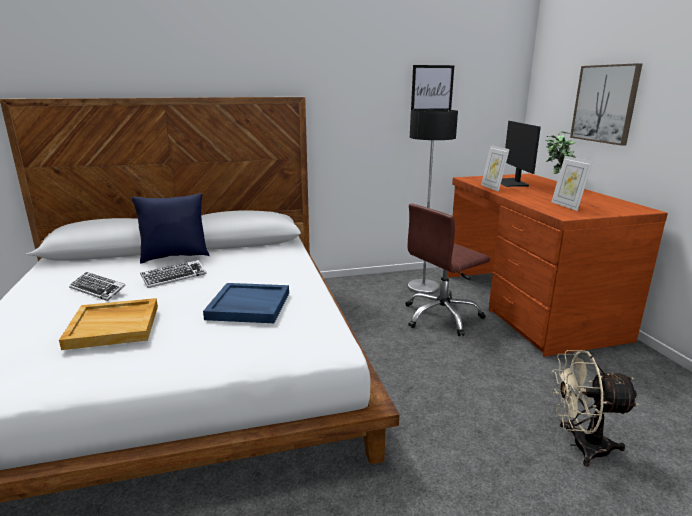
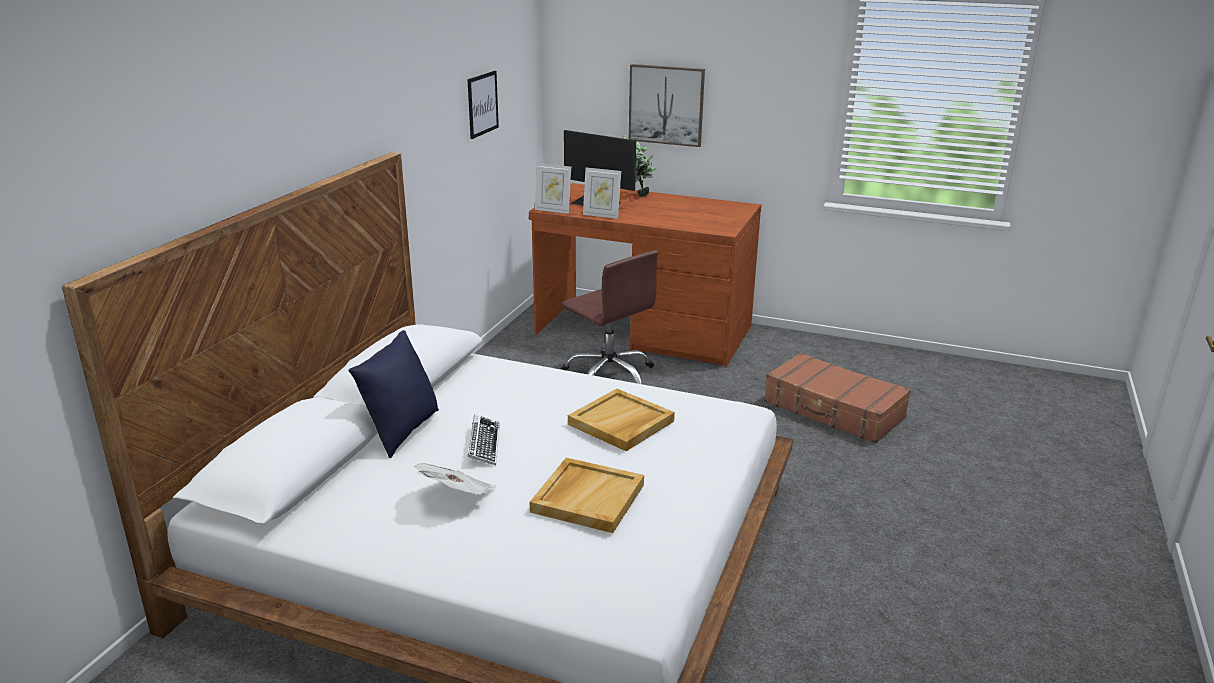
camera: 55 degrees left, 5 degrees up
keyboard [69,272,126,301] -> newspaper [414,463,496,495]
blue tray [203,283,289,323] -> beige tray [568,389,675,451]
brown office chair [406,204,490,336] -> brown office chair turned 45 degrees counterclockwise [561,250,658,384]
floor lamp [408,109,458,294] -> none
picture frame [551,156,593,211] -> picture frame moved to [535,163,571,214]
beige fan [552,350,639,466] -> brown suitcase [764,352,911,444]

